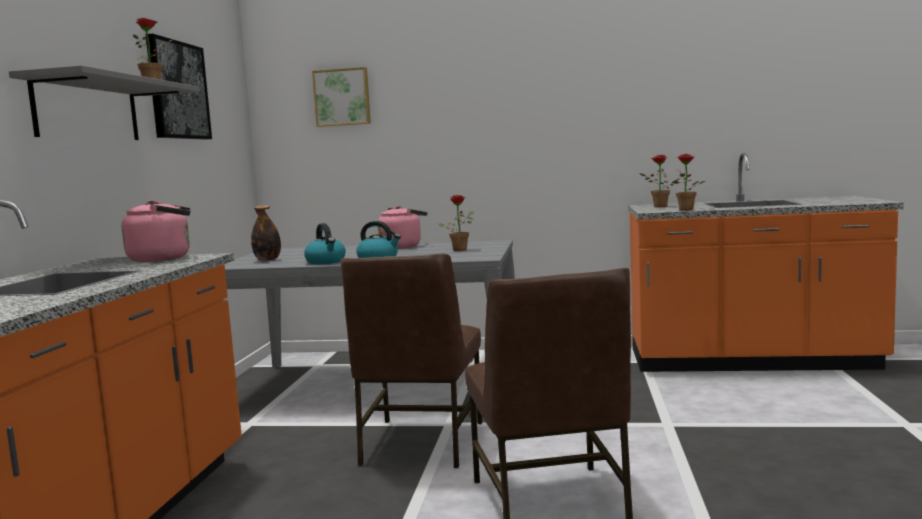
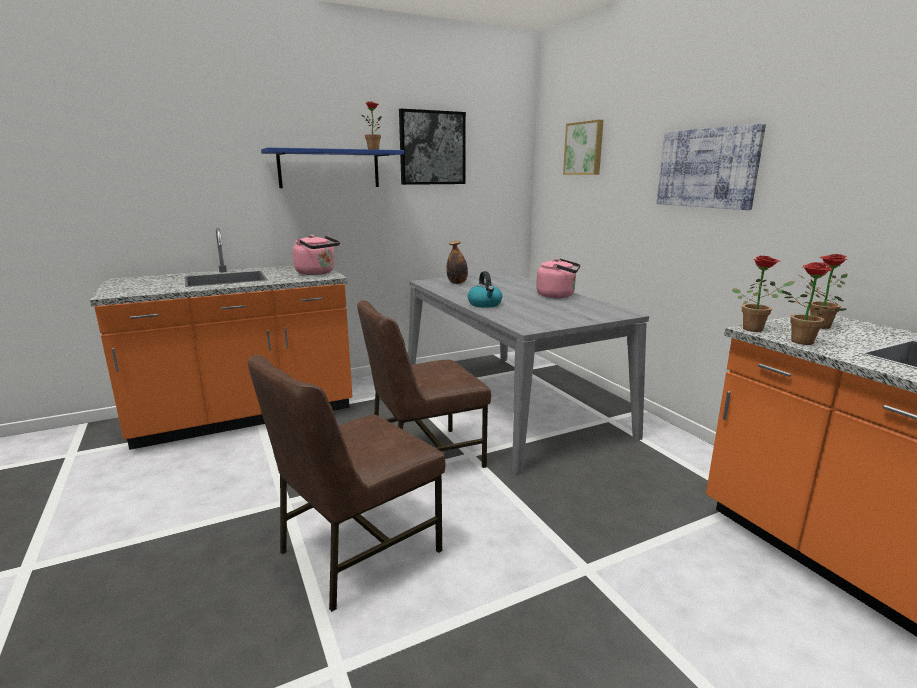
camera: 55 degrees right, 10 degrees up
grey shelf [9,65,200,140] -> blue shelf [261,147,404,188]
kettle [304,223,346,264] -> none
potted plant [438,195,474,251] -> potted plant moved to [732,255,795,332]
none -> picture [657,124,766,210]

